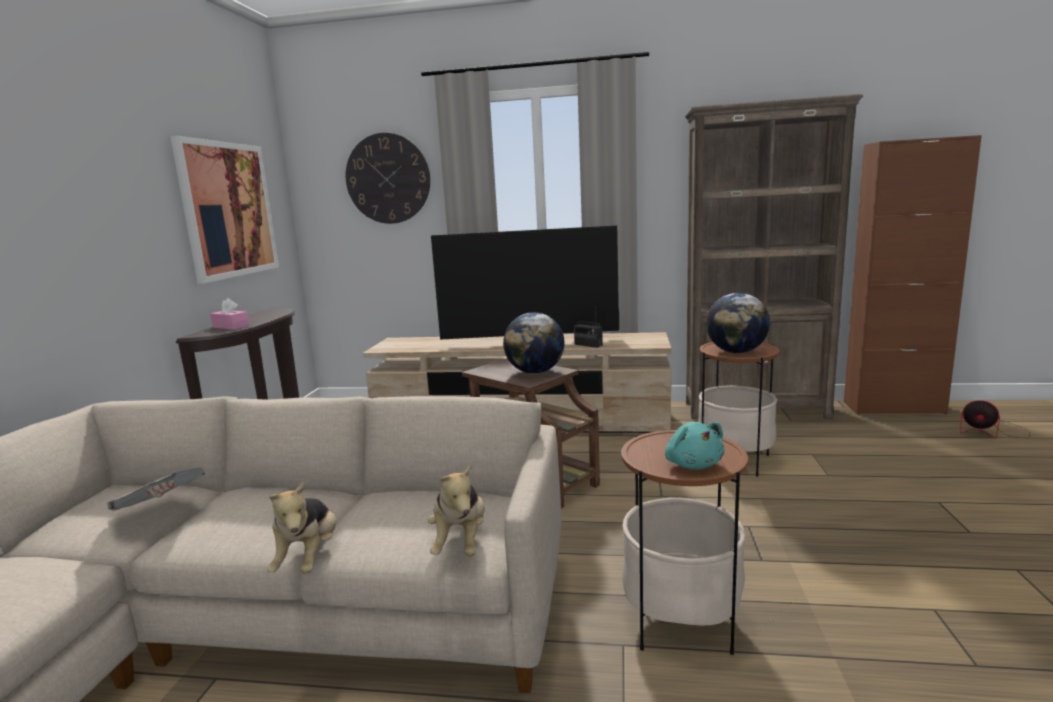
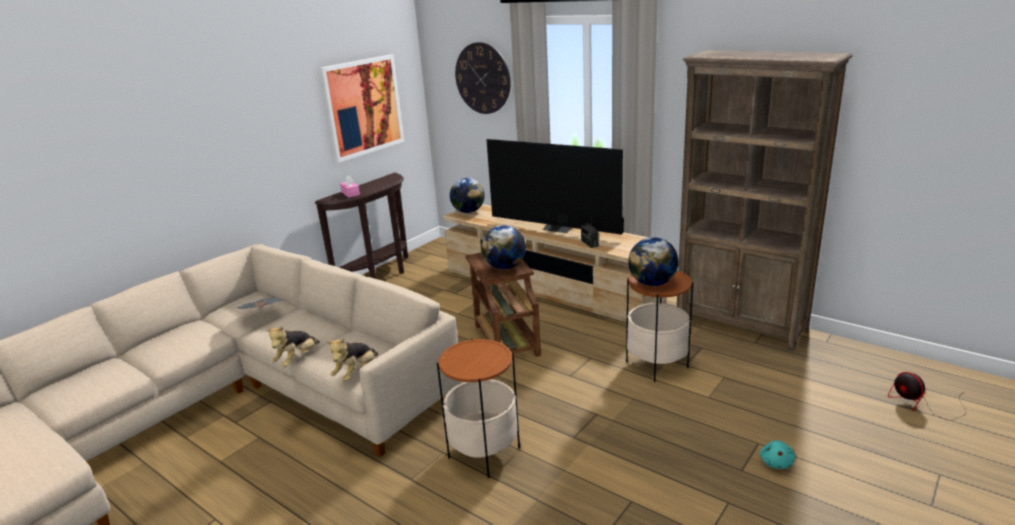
camera: 30 degrees right, 10 degrees up
turquoise plush toy [665,422,725,469] -> turquoise plush toy moved to [760,440,795,469]
brown cabinet [844,135,982,414] -> none
none -> globe [450,178,485,213]

